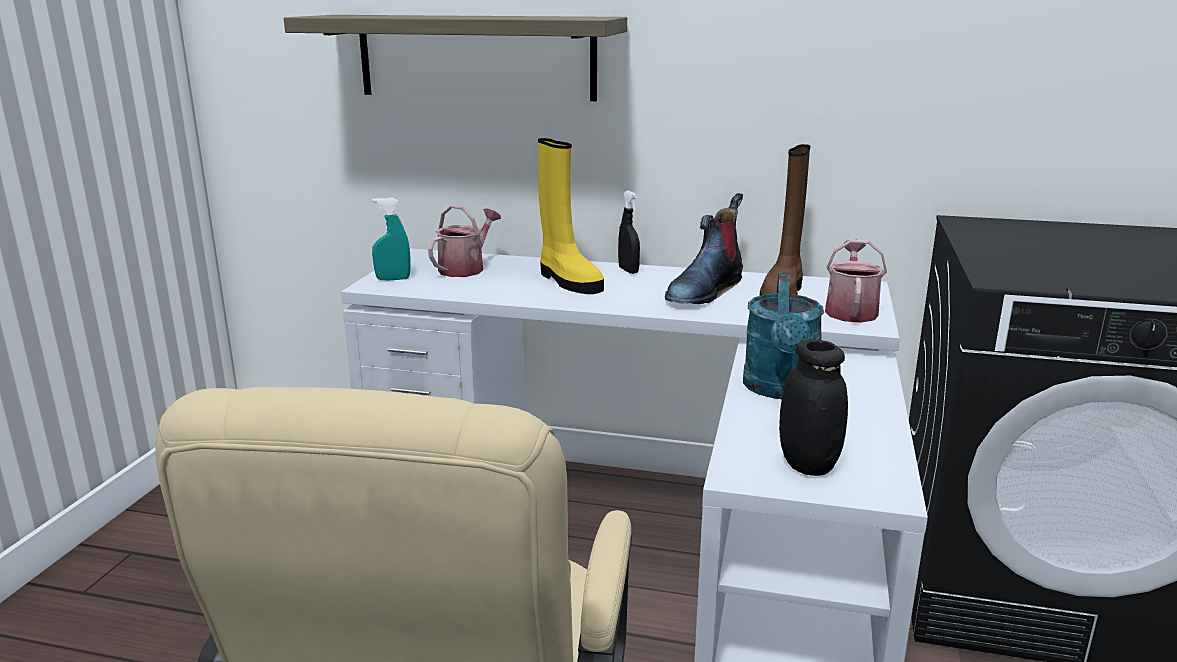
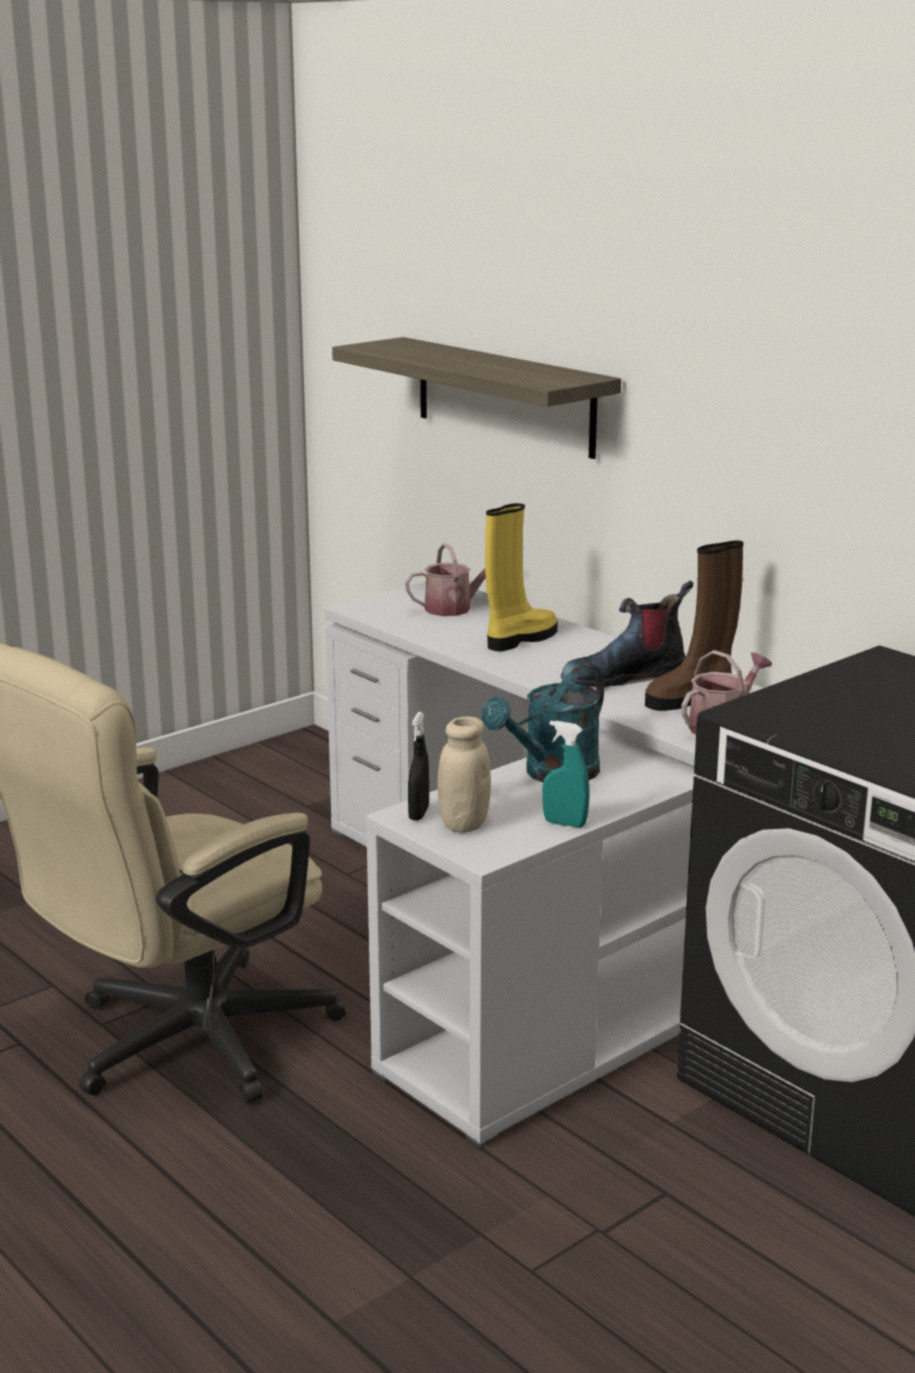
camera: 35 degrees right, 0 degrees up
turquoise spray bottle [372,198,411,280] -> turquoise spray bottle moved to [543,721,590,828]
yellow boot [538,138,604,294] -> yellow boot turned 135 degrees counterclockwise [485,503,558,651]
black spray bottle [618,191,640,274] -> black spray bottle moved to [408,712,429,820]
black jar [779,339,848,476] -> beige jar [437,716,491,833]

